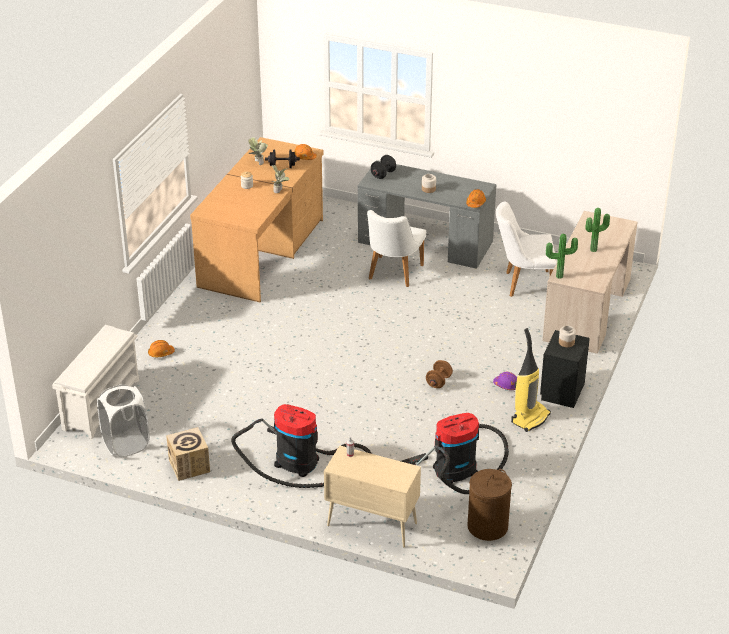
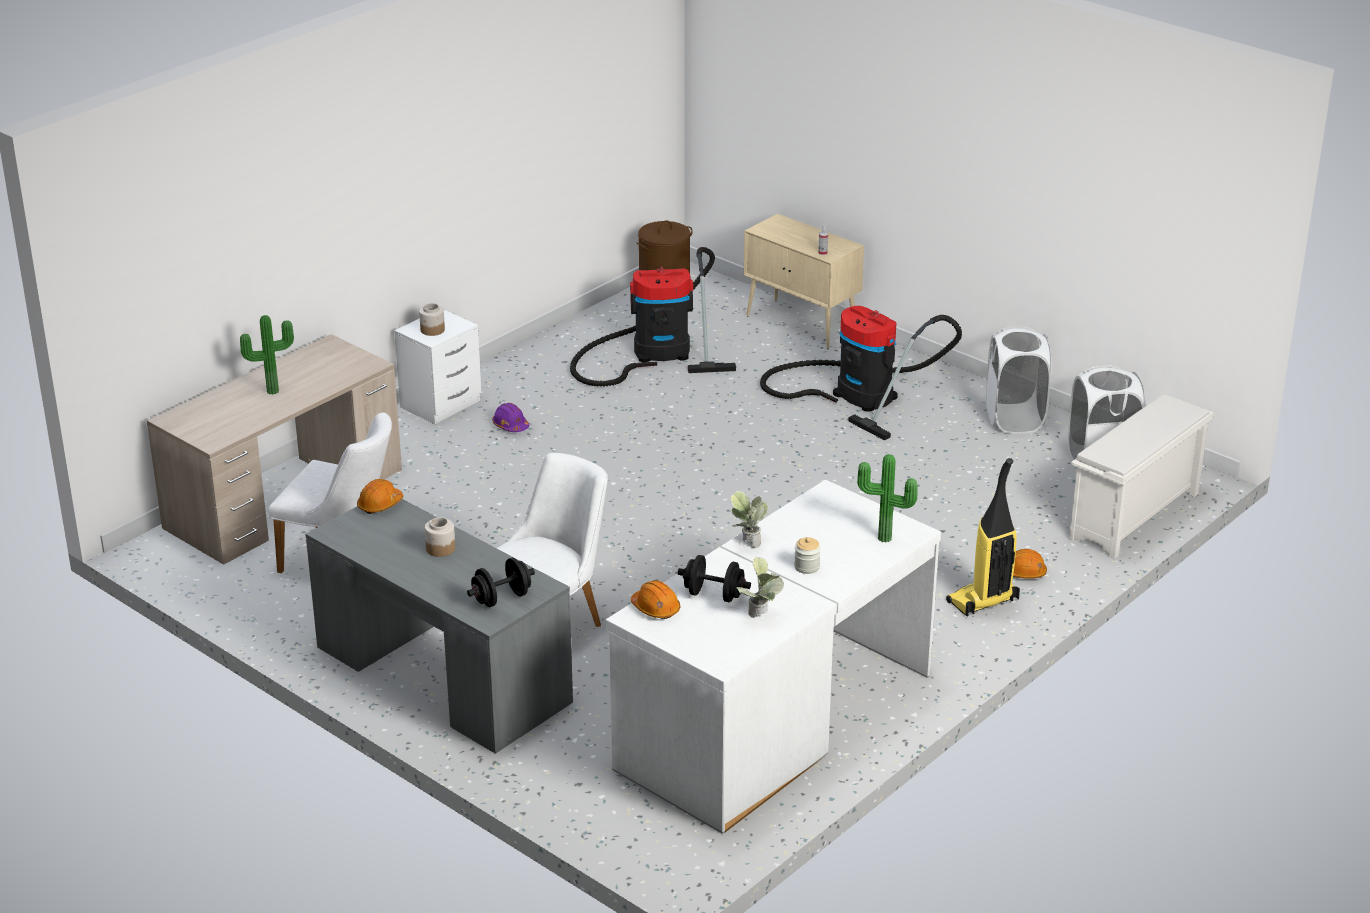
camera: 160 degrees left, 5 degrees down
cardboard box [166,427,210,481] -> white laundry basket [986,326,1051,434]
brown desk [190,137,324,302] -> white desk [605,480,941,834]
brown dumbbell [426,360,453,388] -> none
vacuum cleaner [511,328,551,432] -> vacuum cleaner moved to [946,458,1020,617]
black nightstand [540,330,590,408] -> white nightstand [394,309,481,424]
potted plant [546,234,578,279] -> potted plant moved to [857,454,918,542]

